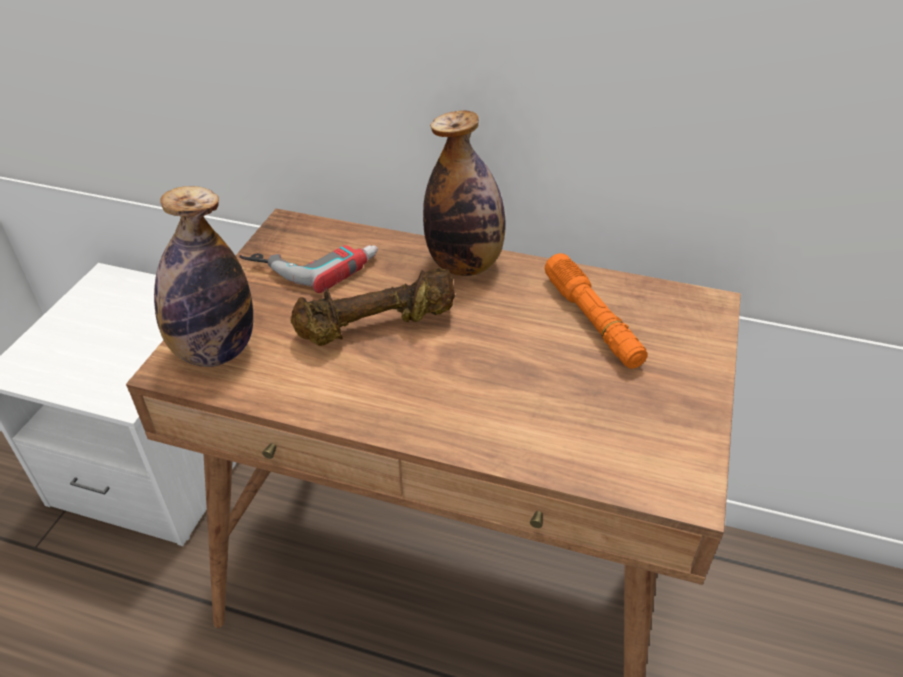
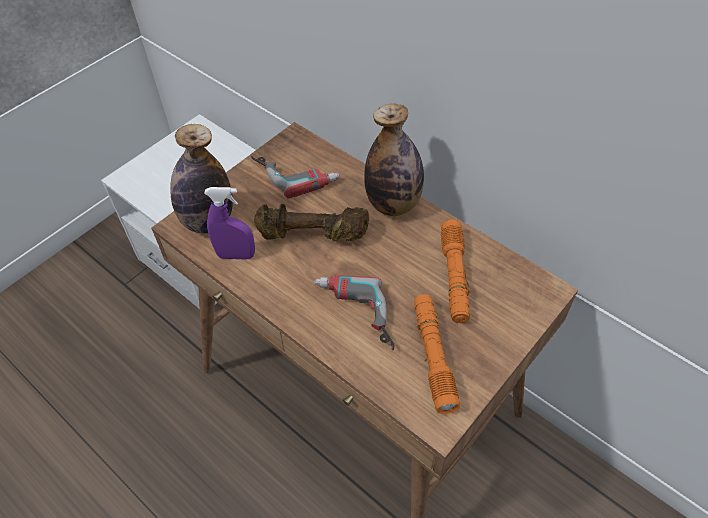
camera: 25 degrees right, 10 degrees up
none -> purple spray bottle [204,187,255,260]
none -> power drill [314,275,394,351]
none -> orange flashlight [414,294,460,414]

